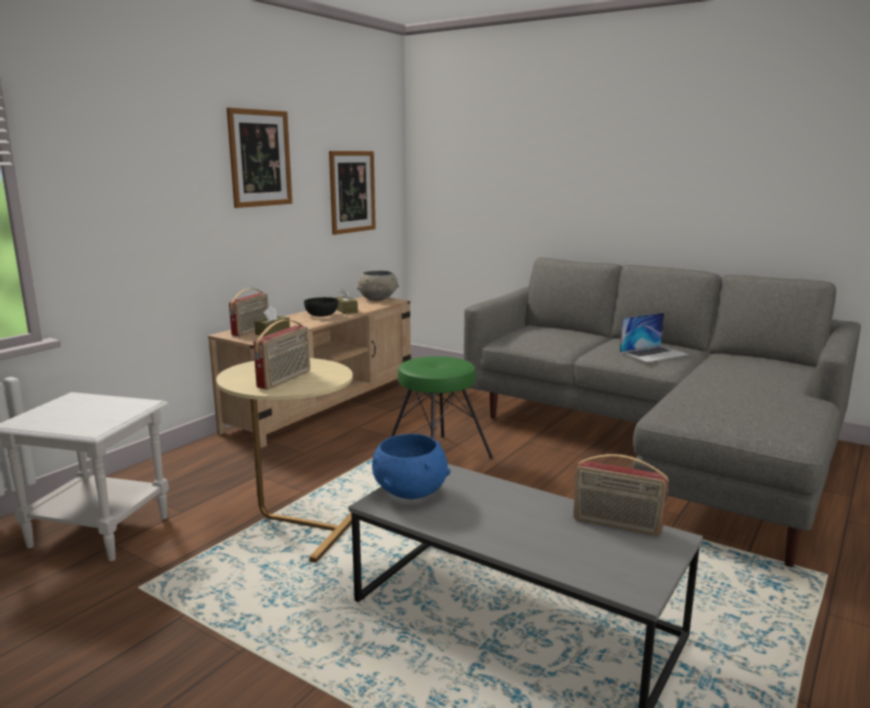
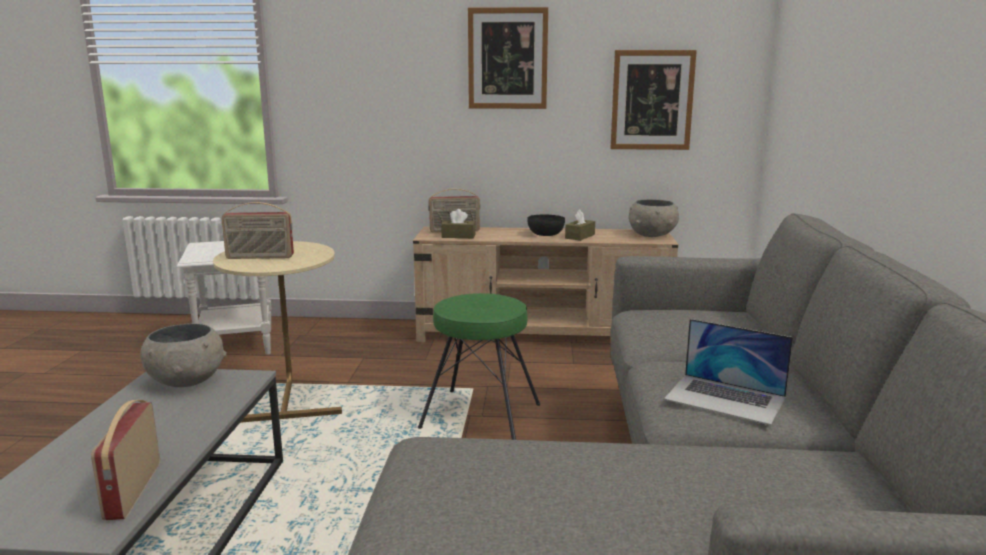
camera: 60 degrees right, 0 degrees up
blue bowl [372,434,450,499] -> grey bowl [140,324,227,387]

